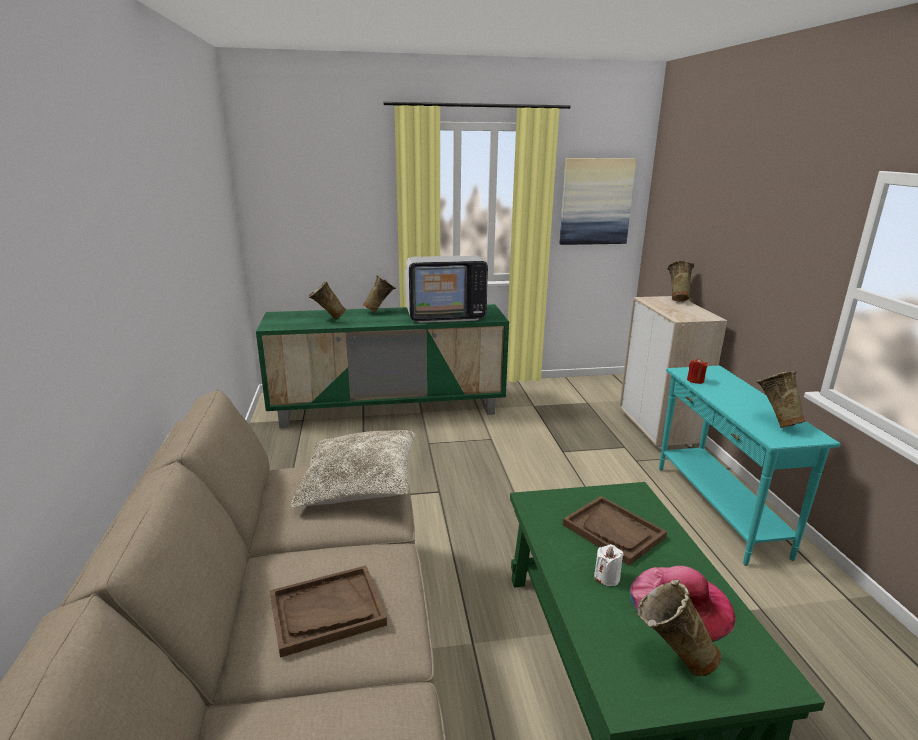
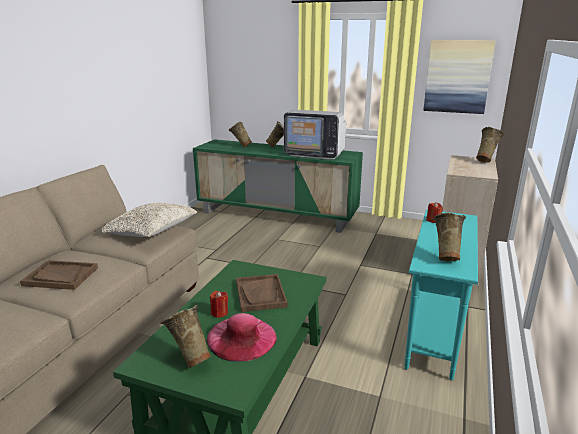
camera: 30 degrees right, 0 degrees up
white candle [594,544,624,586] -> red candle [210,291,228,318]

